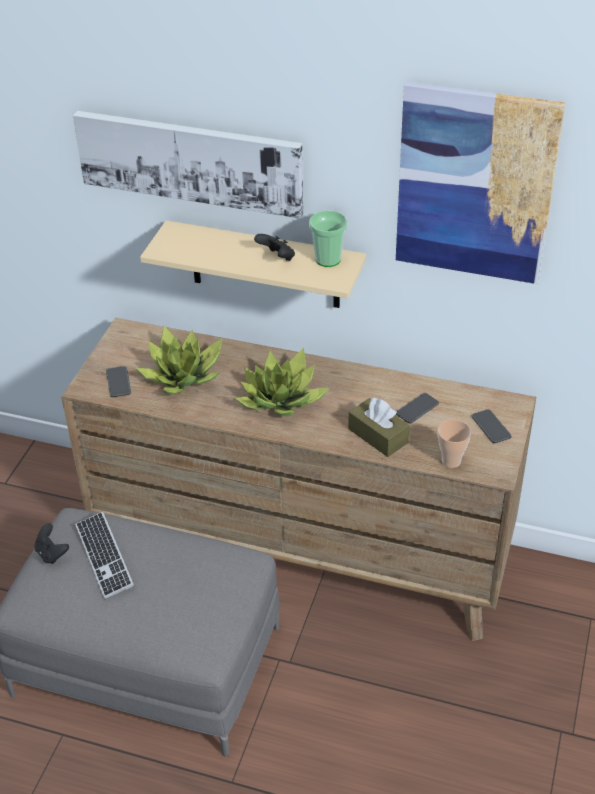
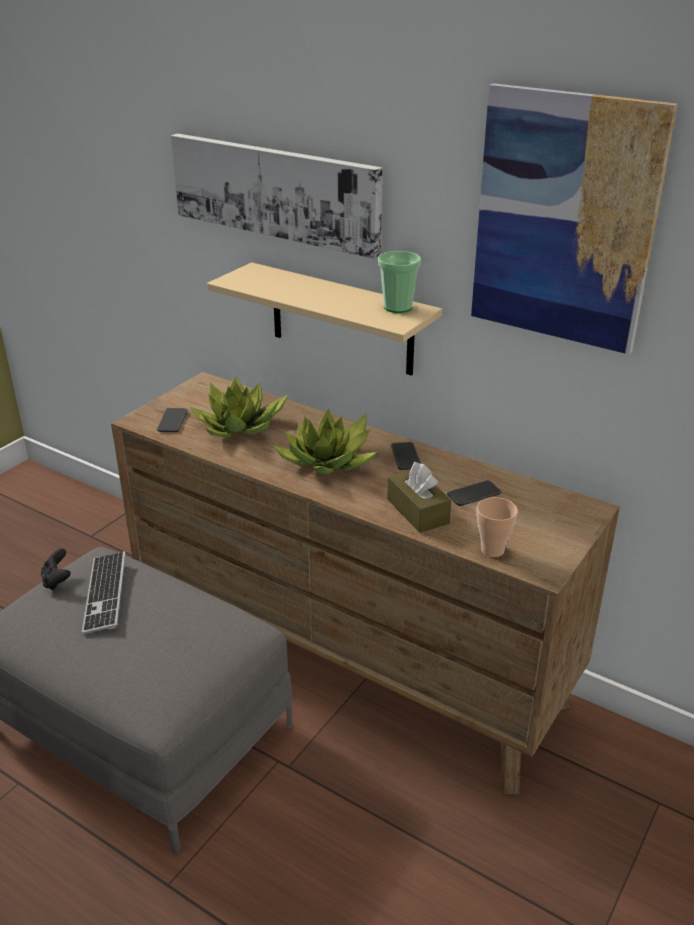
camera: 15 degrees right, 10 degrees down
black game controller [254,234,295,261] -> none
phone [472,409,512,443] -> phone moved to [391,442,421,470]

